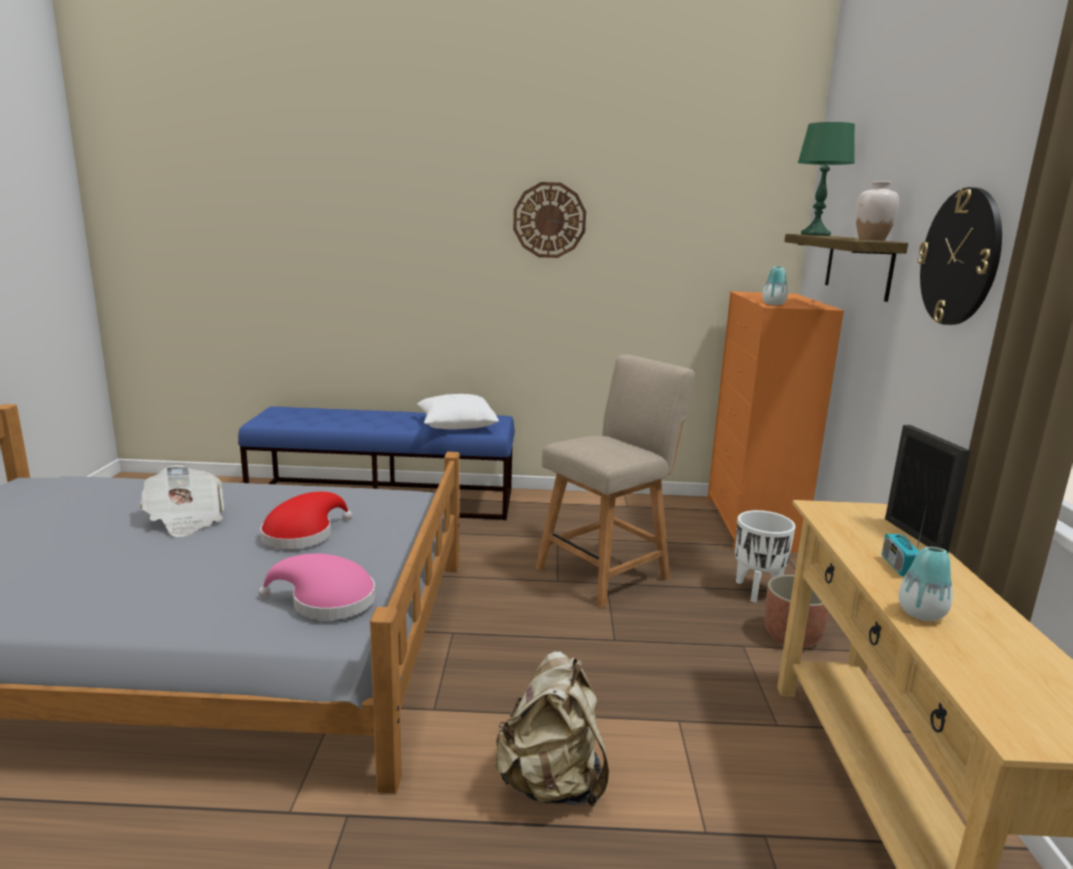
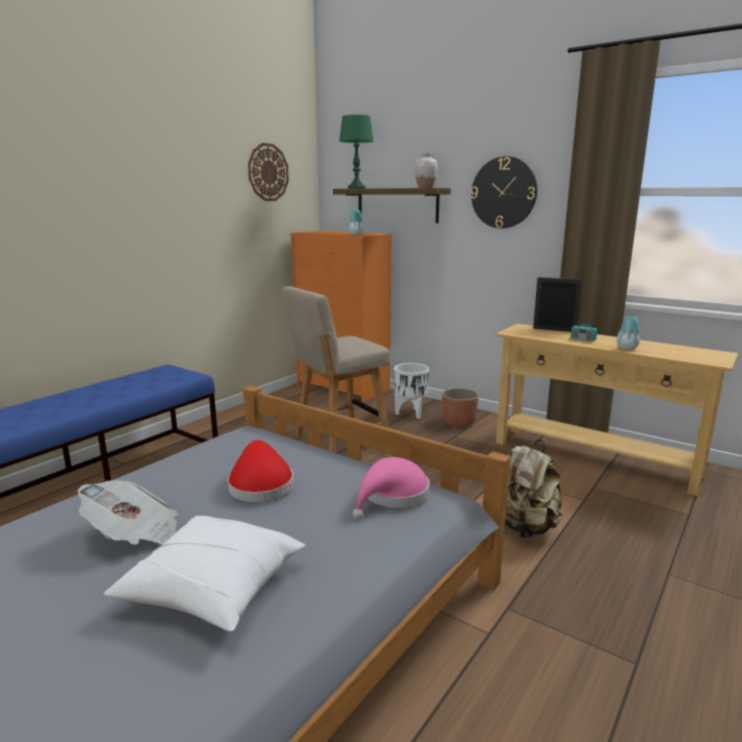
camera: 55 degrees left, 0 degrees up
white pillow [417,394,499,429] -> white pillow moved to [104,516,305,631]
wall clock [513,182,586,258] -> wall clock moved to [248,143,289,201]
beige chair [536,354,695,608] -> beige chair turned 120 degrees counterclockwise [282,286,390,453]

